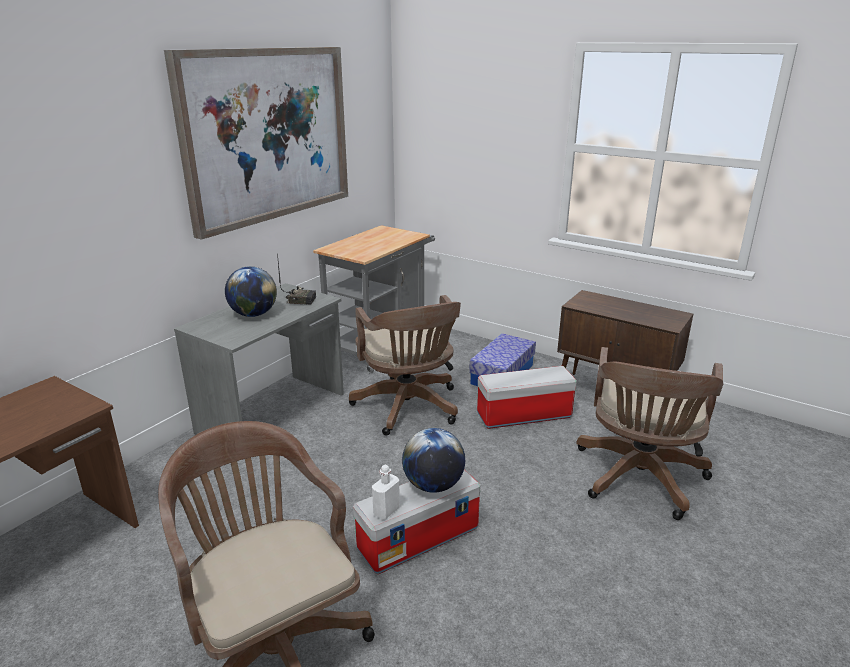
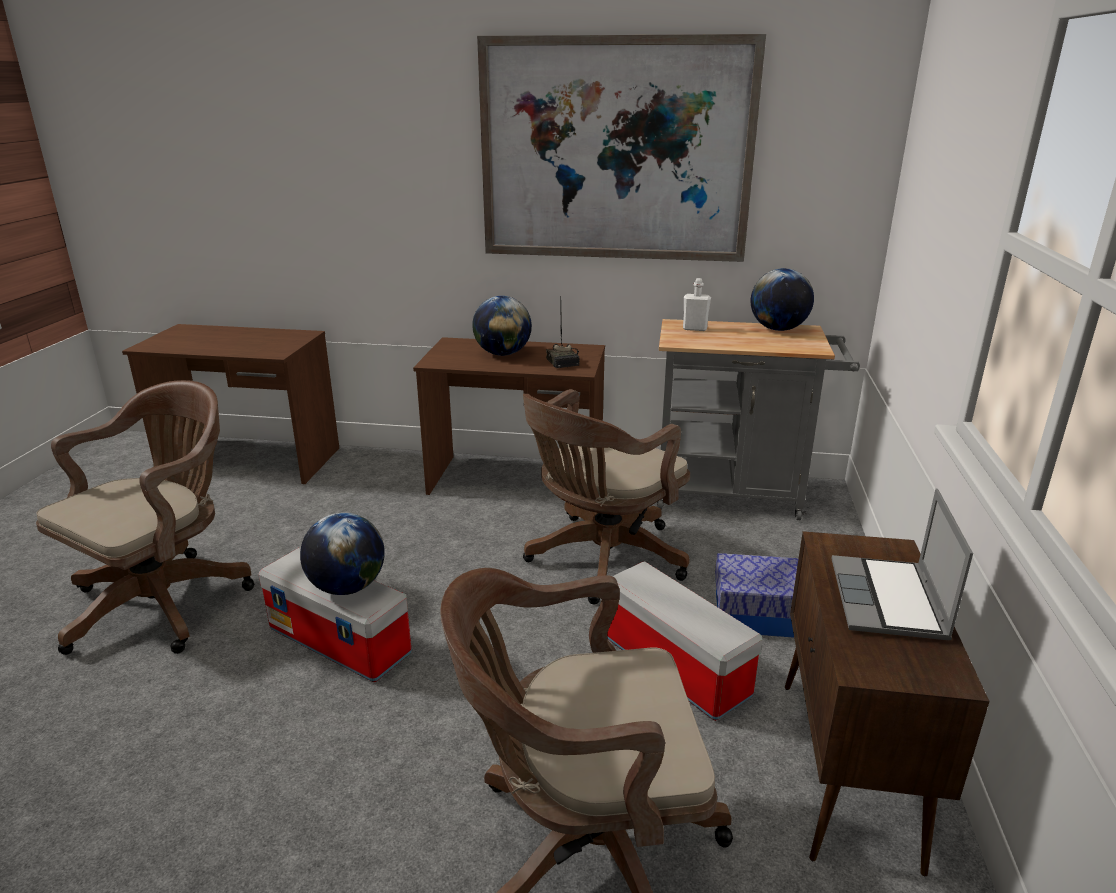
camera: 65 degrees right, 0 degrees up
grey desk [174,283,344,435] -> brown desk [413,337,605,495]
white bottle [372,465,400,519] -> white bottle moved to [683,278,711,331]
none -> globe [751,268,814,331]
none -> laptop [831,488,973,640]

